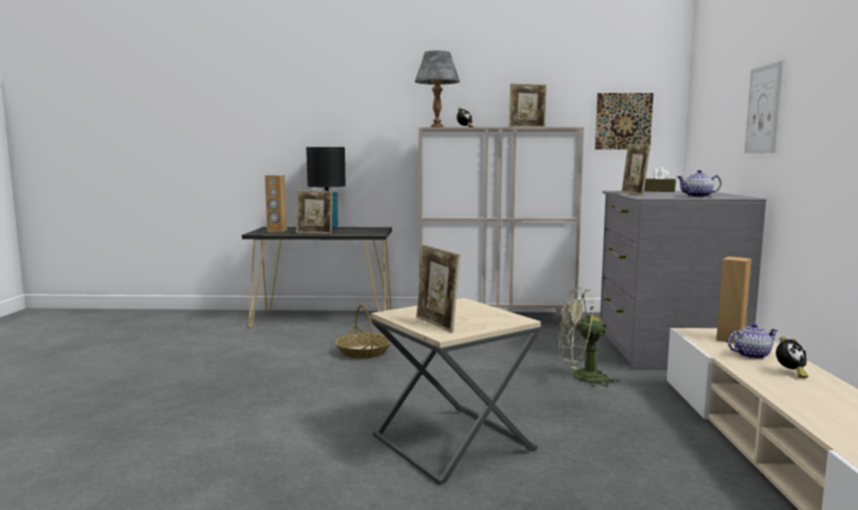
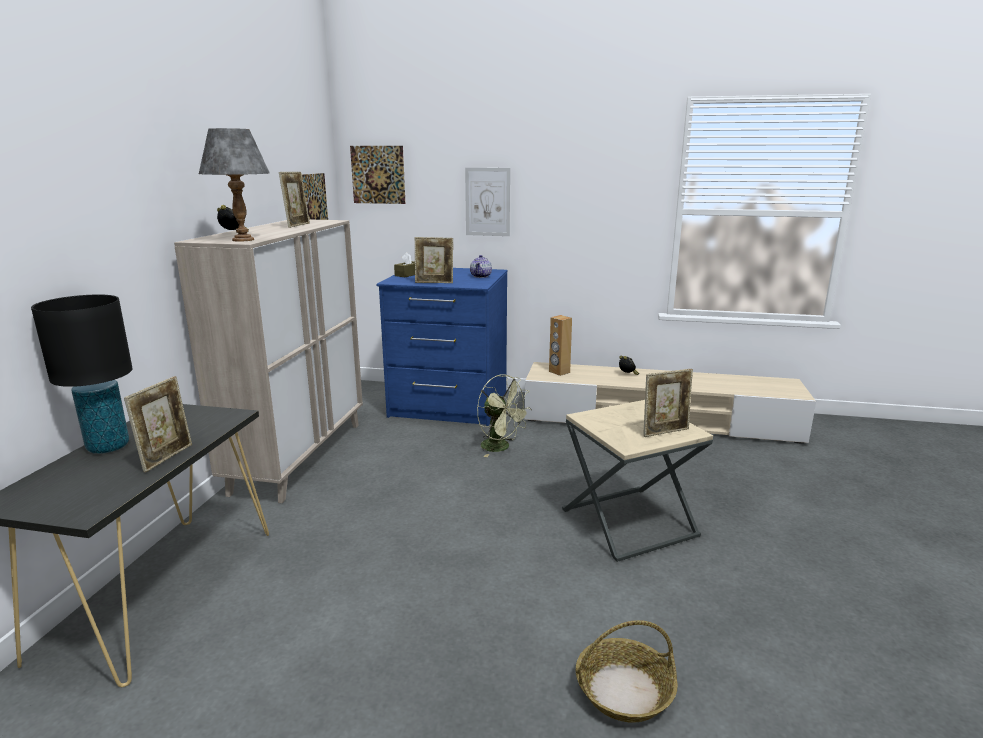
camera: 80 degrees left, 10 degrees up
brown speaker [265,175,287,232] -> none
basket [335,304,391,358] -> basket moved to [576,620,678,723]
green fan [558,288,620,388] -> green fan turned 60 degrees counterclockwise [477,374,532,457]
grey dresser [600,191,766,370] -> blue dresser [376,268,507,426]
teapot [728,323,778,359] -> none
none -> picture [350,146,405,204]

